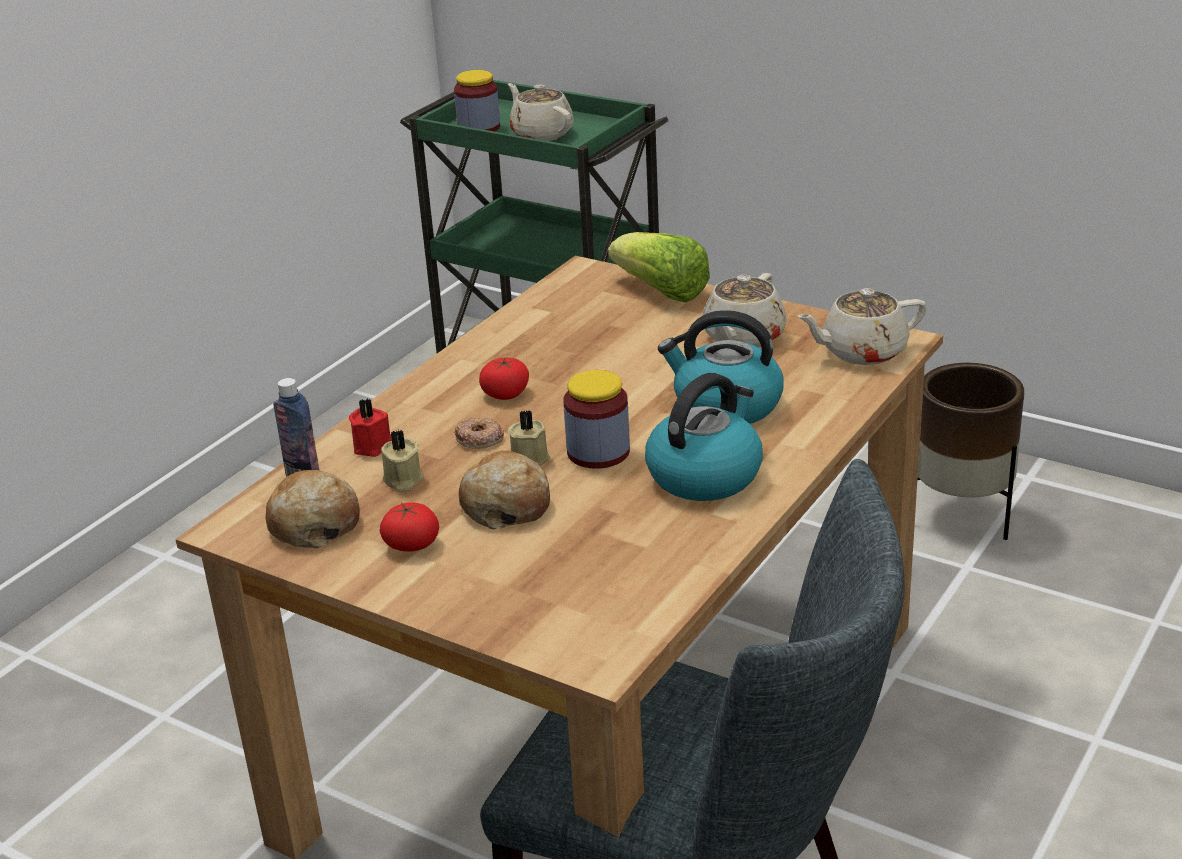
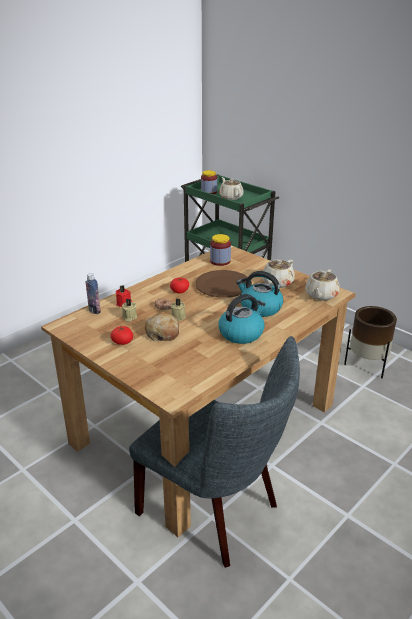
camera: 10 degrees right, 0 degrees up
bread [265,470,360,548] -> none
jar [563,370,630,469] -> jar moved to [210,234,231,266]
lettuce [608,232,710,302] -> none
beige teapot [797,288,927,365] -> beige teapot turned 60 degrees counterclockwise [305,269,340,301]
none -> brown plate [195,270,252,298]

